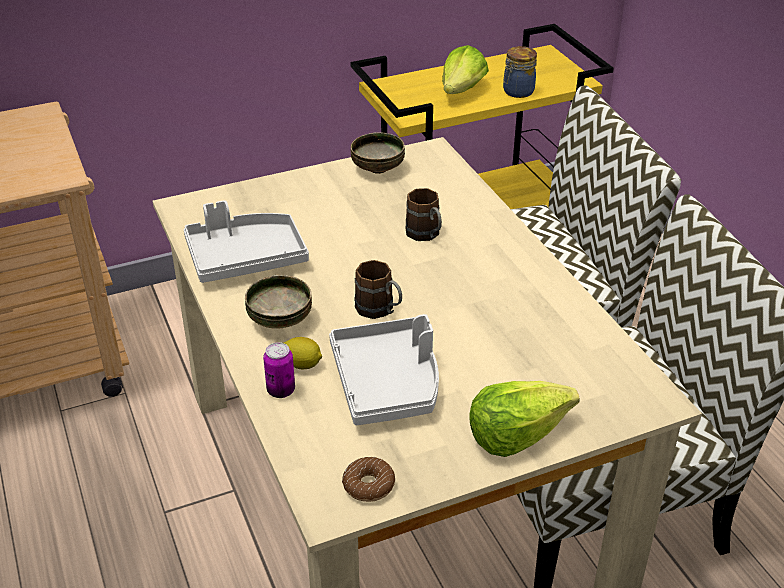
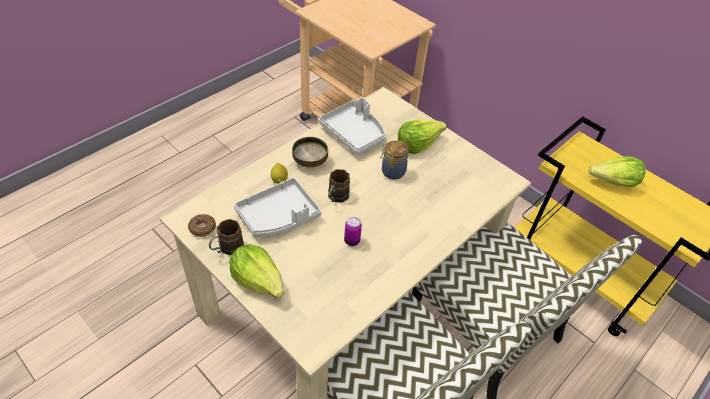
camera: 65 degrees right, 10 degrees up
can [263,342,295,398] -> can moved to [344,217,362,246]
bowl [351,132,405,174] -> none
brown mug [406,188,442,241] -> brown mug moved to [209,219,244,256]
jar [503,46,537,98] -> jar moved to [380,140,409,180]
none -> lettuce [398,119,446,154]

